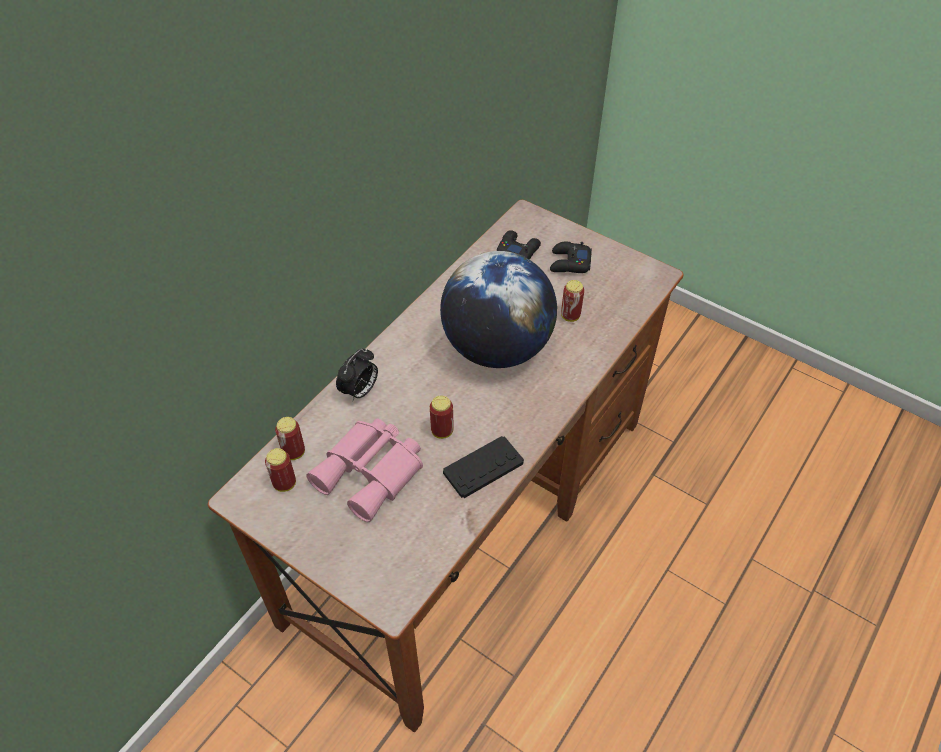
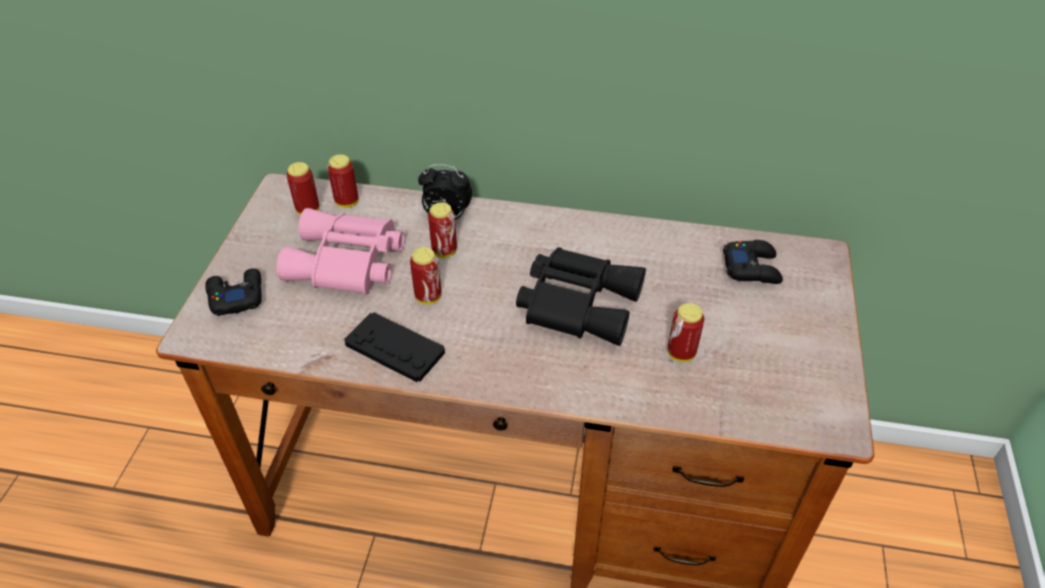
camera: 65 degrees right, 5 degrees down
globe [440,251,557,368] -> black binoculars [516,247,646,346]
black game controller [550,242,592,273] -> black game controller moved to [206,268,262,316]
none -> can [428,202,457,258]

